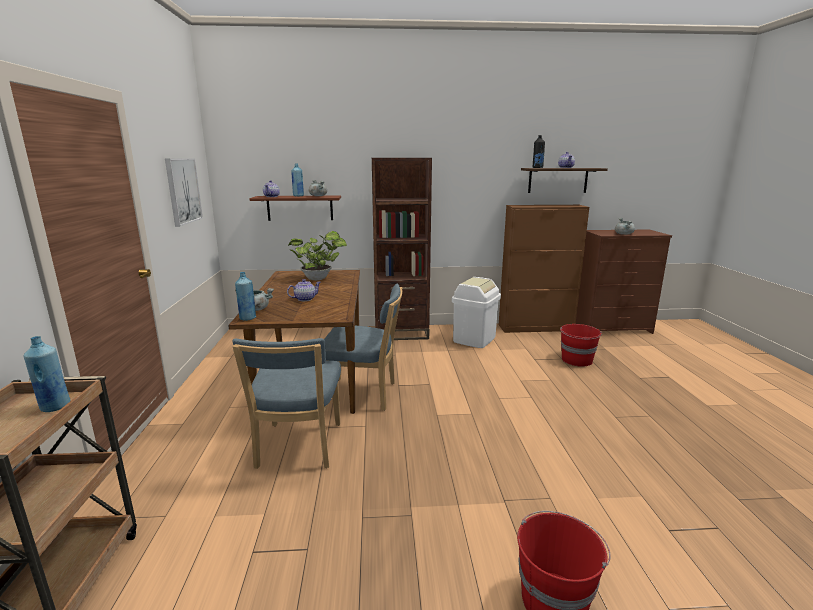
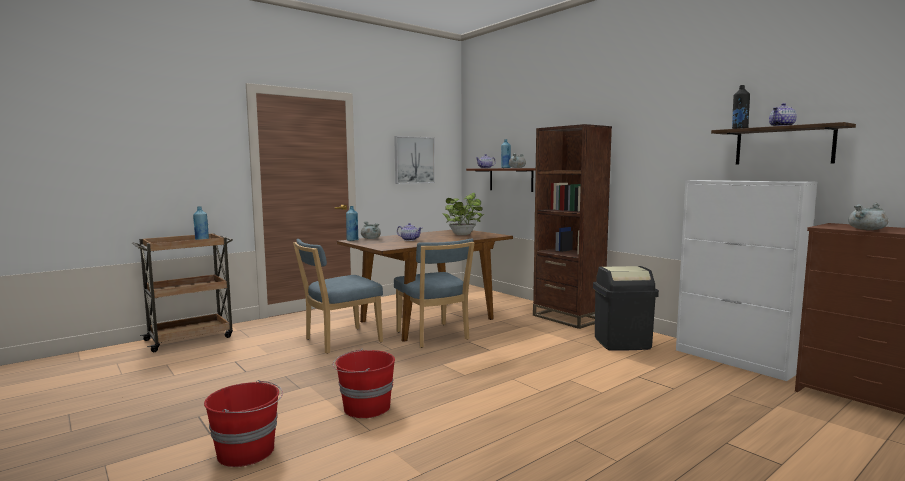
camera: 55 degrees right, 10 degrees down
white trash can [452,277,501,348] -> black trash can [593,266,659,351]
brown cabinet [499,205,589,333] -> white cabinet [676,180,817,381]
red bucket [560,324,602,367] -> red bucket moved to [333,349,395,418]

